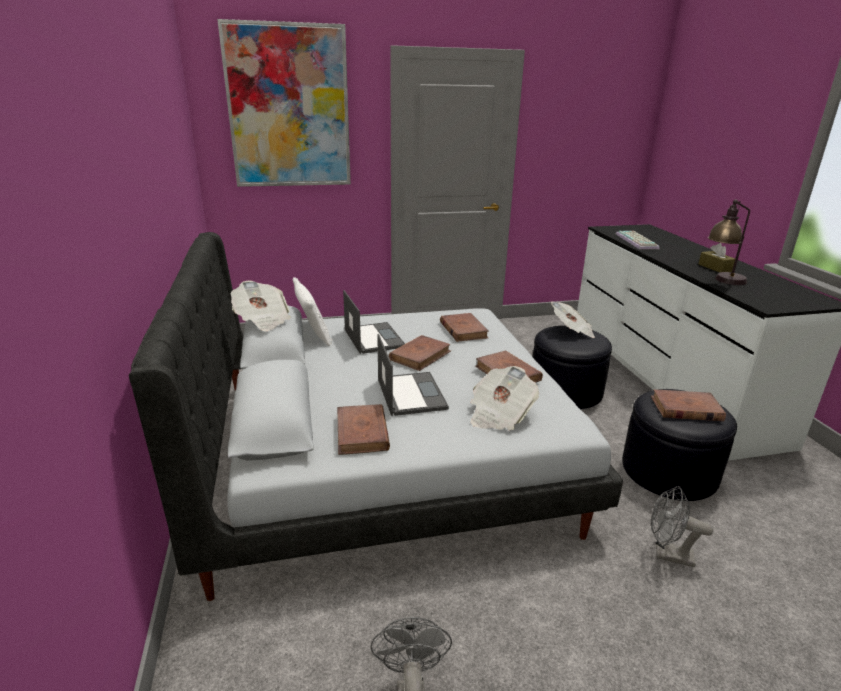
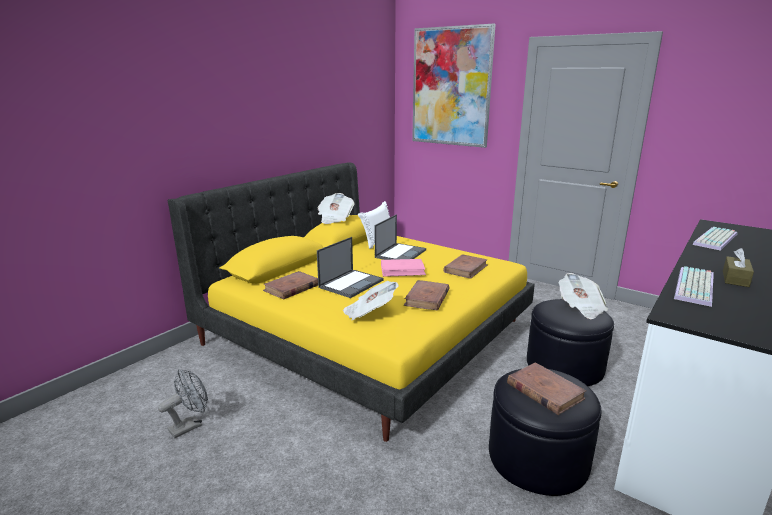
camera: 50 degrees right, 5 degrees down
grey bed [129,232,623,601] -> yellow bed [168,163,534,442]
brown book [389,335,451,371] -> pink book [381,259,426,277]
grey fan [651,486,713,567] -> none
table lamp [708,200,750,285] -> keyboard [674,266,714,307]

